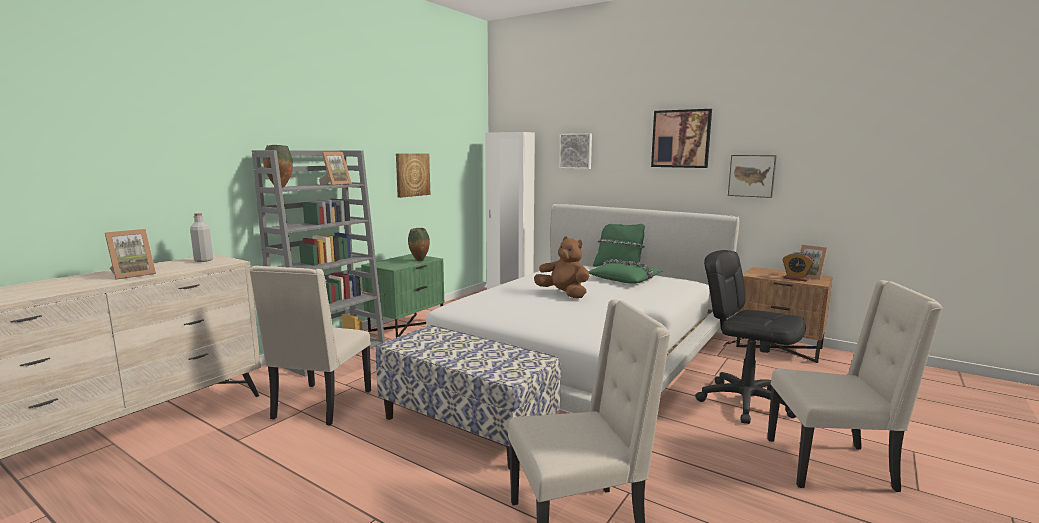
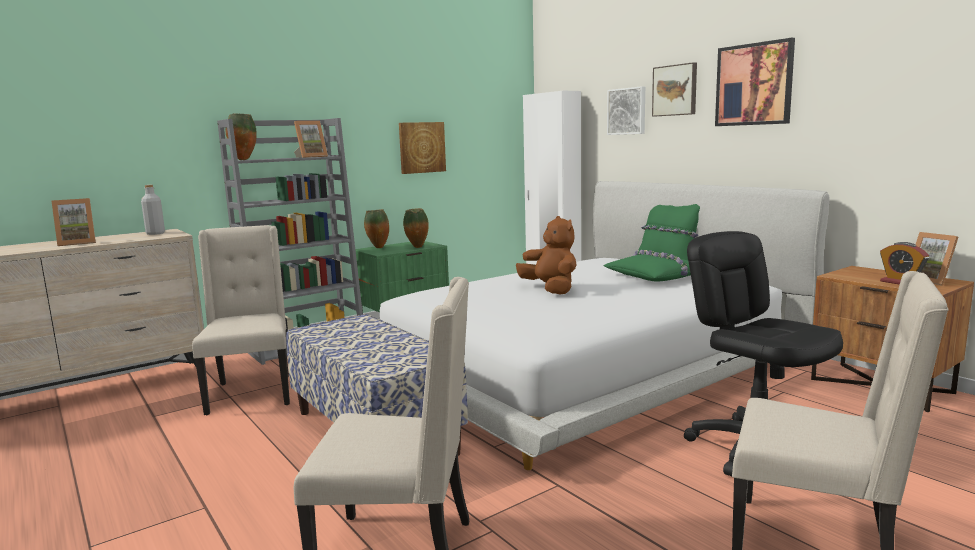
camera: 20 degrees right, 0 degrees up
beige chair [250,266,371,426] -> beige chair turned 135 degrees clockwise [192,225,290,415]
picture [728,155,777,198] -> picture moved to [652,62,697,117]
none -> vase [364,209,389,248]

